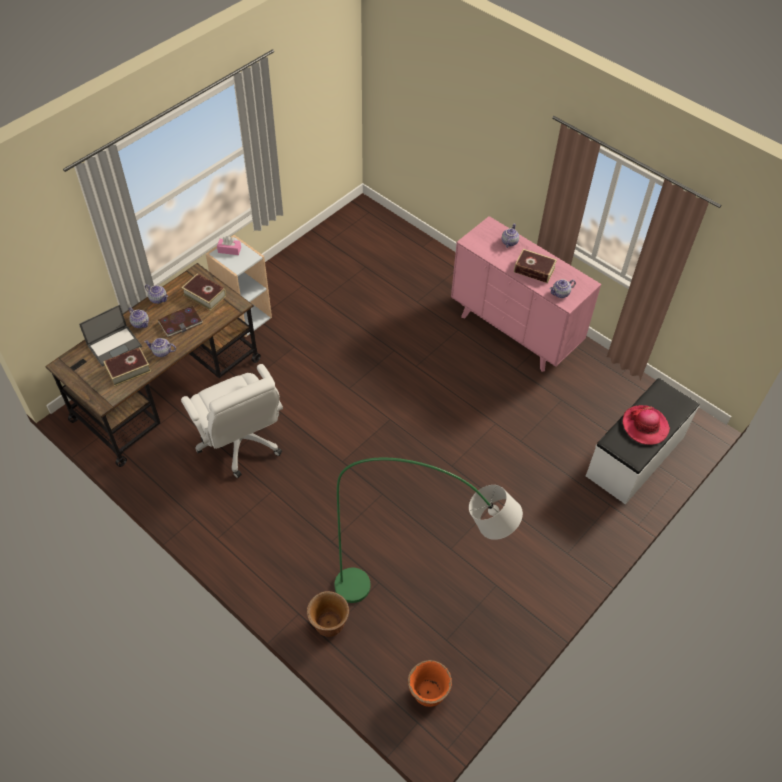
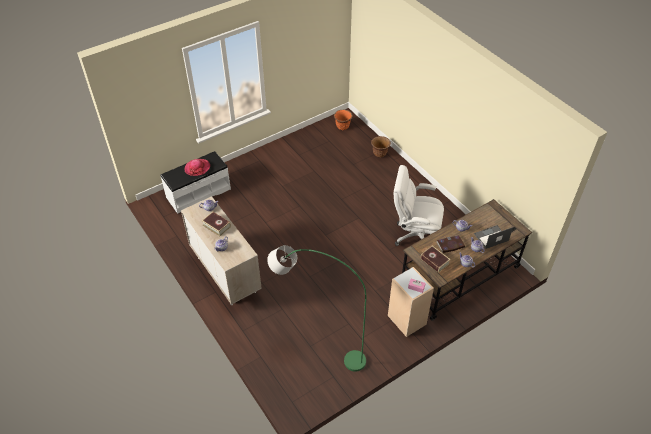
camera: 165 degrees left, 5 degrees down
book [103,347,151,386] -> none
white office chair [181,364,283,478] -> white office chair turned 60 degrees counterclockwise [394,165,444,246]
green floor lamp [334,458,523,603] -> green floor lamp moved to [267,245,366,372]
pink dresser [451,216,601,372] -> white dresser [181,196,262,305]

